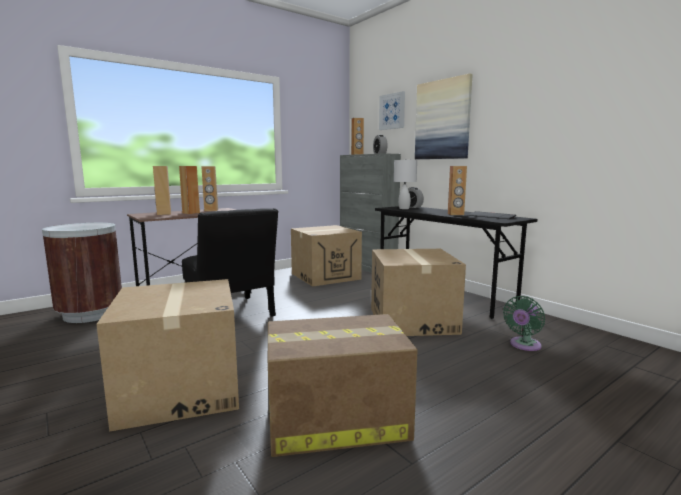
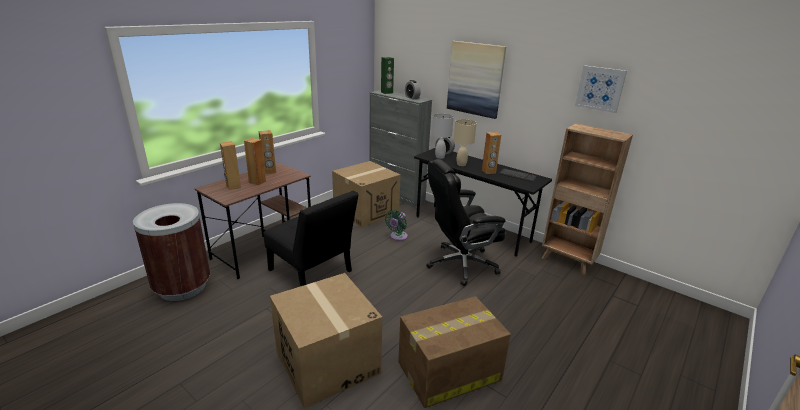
camera: 15 degrees left, 15 degrees up
brown speaker [351,118,364,155] -> green speaker [381,57,394,94]
cardboard box [371,249,466,336] -> black office chair [426,159,505,286]
picture [379,91,405,130] -> picture moved to [575,65,627,113]
green fan [503,296,545,351] -> green fan moved to [385,210,408,241]
none -> beige table lamp [453,119,477,166]
none -> brown bookcase [542,123,633,275]

